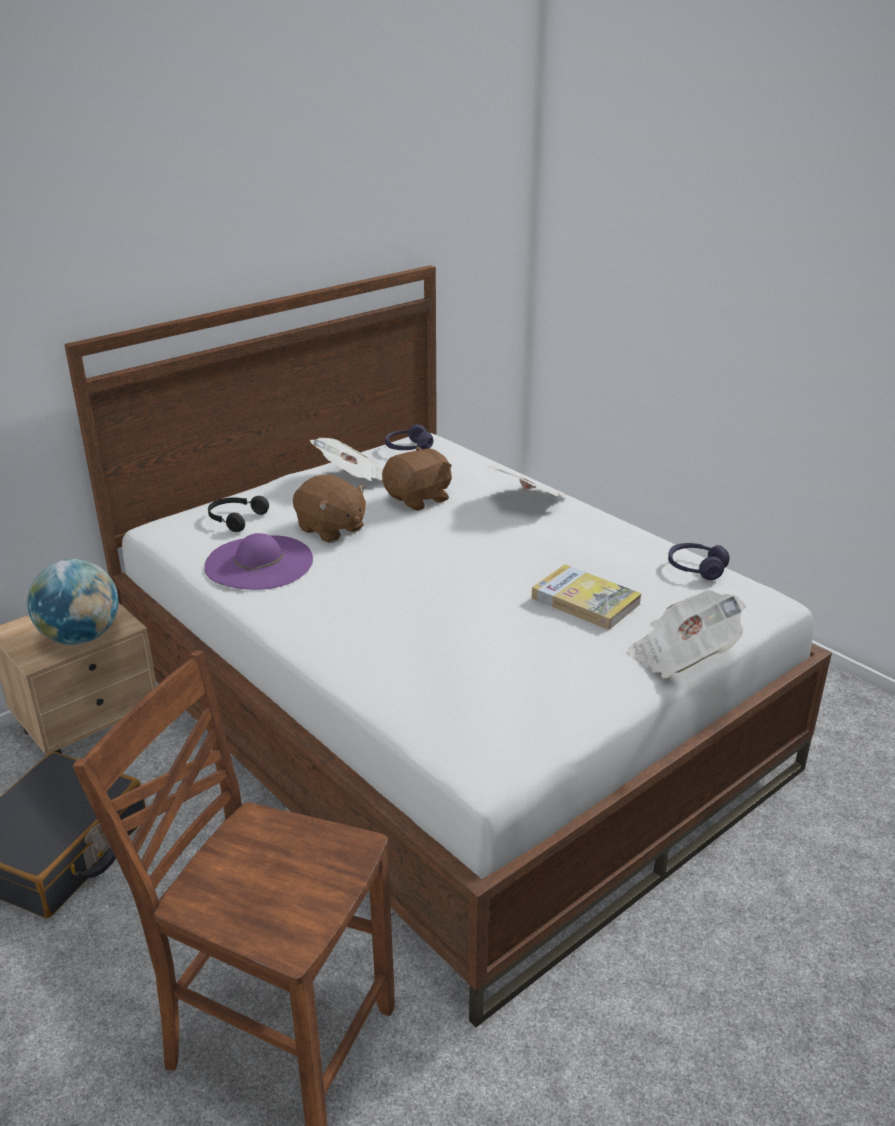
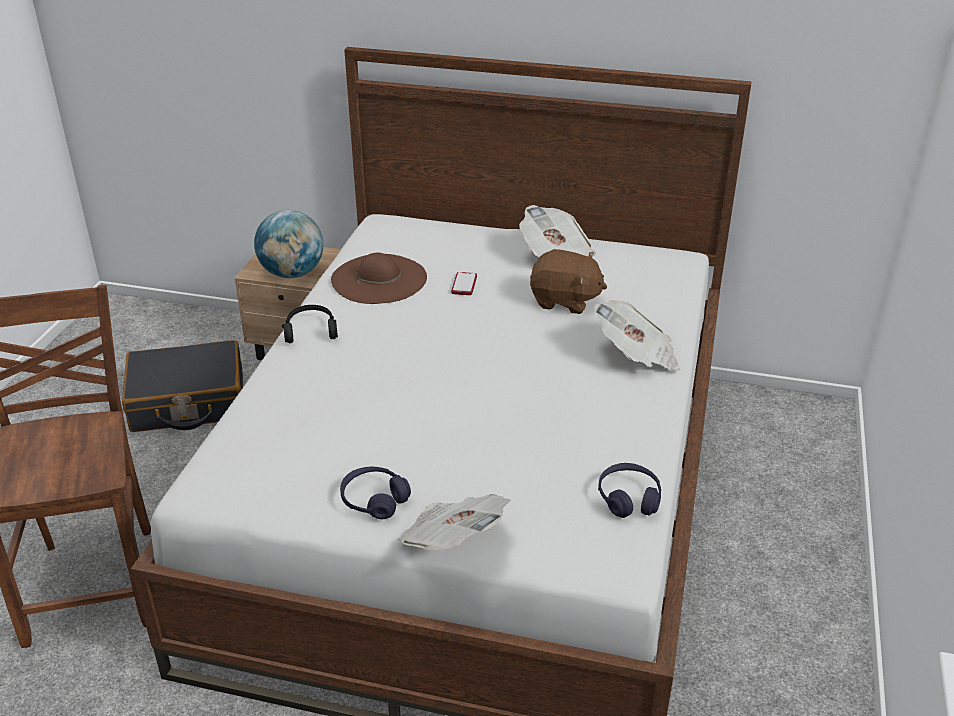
camera: 55 degrees right, 5 degrees up
purple hat [204,533,313,590] -> brown hat [331,253,427,304]
black headphones [208,496,269,532] -> black headphones moved to [283,305,338,343]
brown plush toy [293,475,366,543] -> phone [451,272,477,295]
purple headphones [385,424,433,450] -> purple headphones moved to [340,467,411,519]
book [532,564,642,630] -> none

